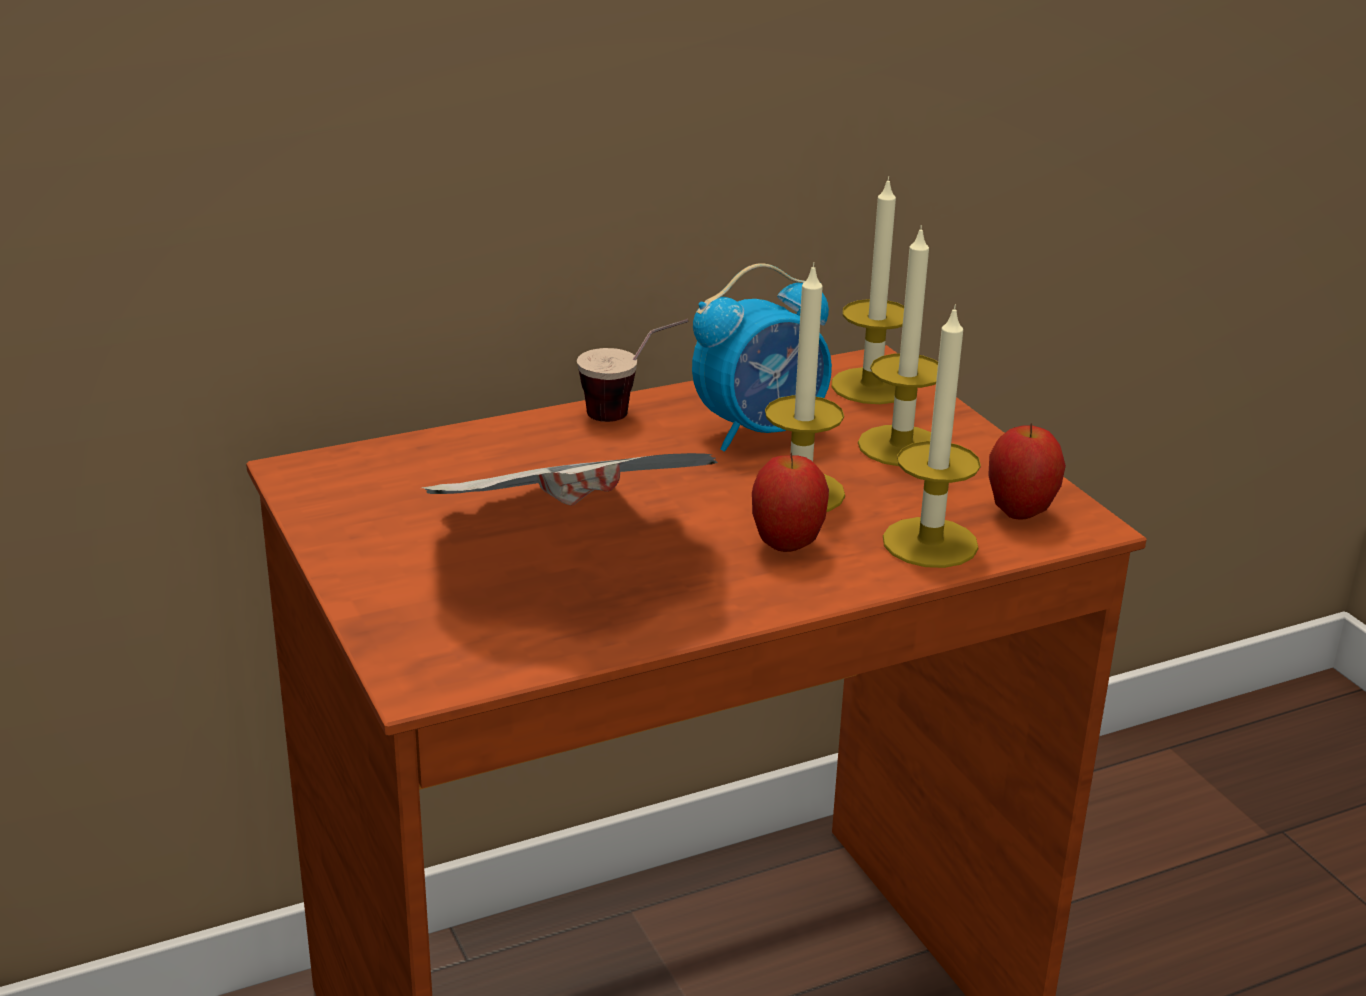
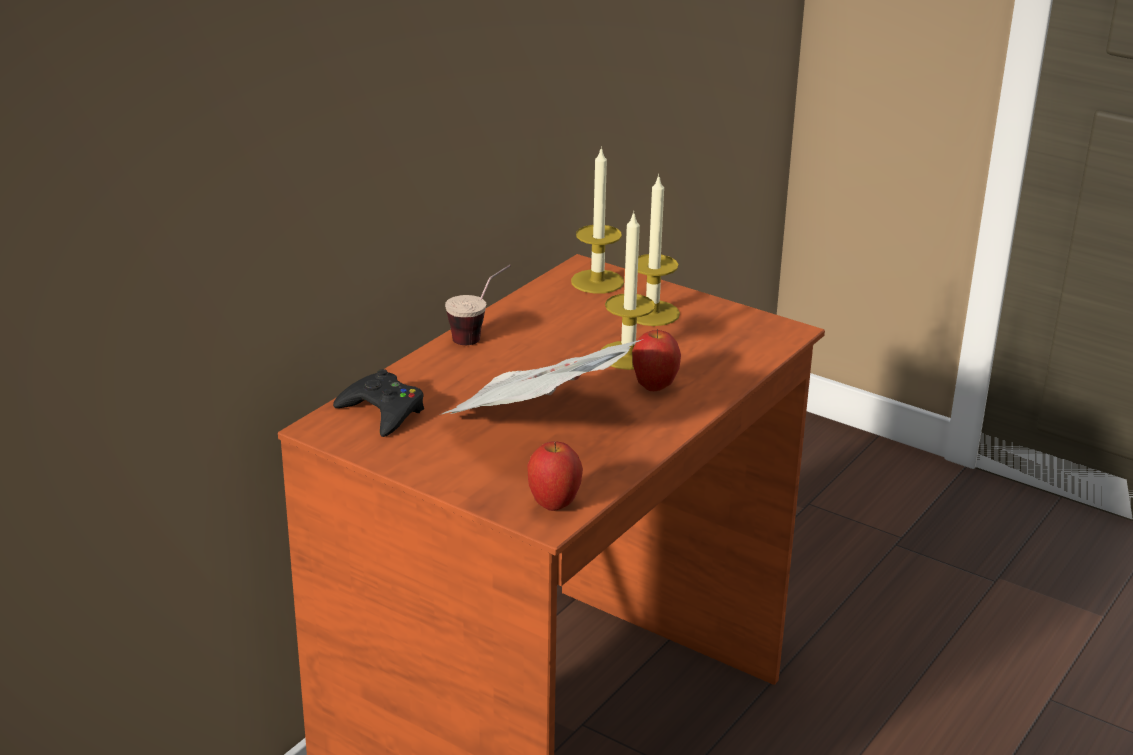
camera: 30 degrees left, 0 degrees up
alarm clock [692,263,832,452] -> none
candle [883,305,981,568] -> none
apple [988,423,1066,520] -> apple moved to [527,442,583,511]
none -> black game controller [333,369,424,437]

